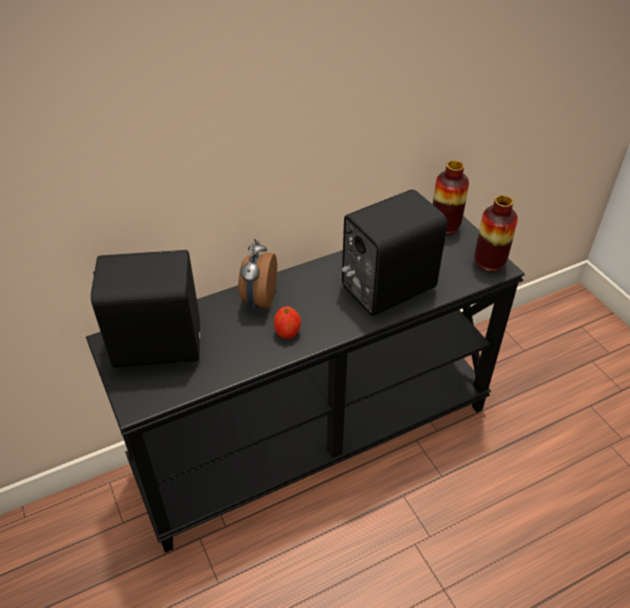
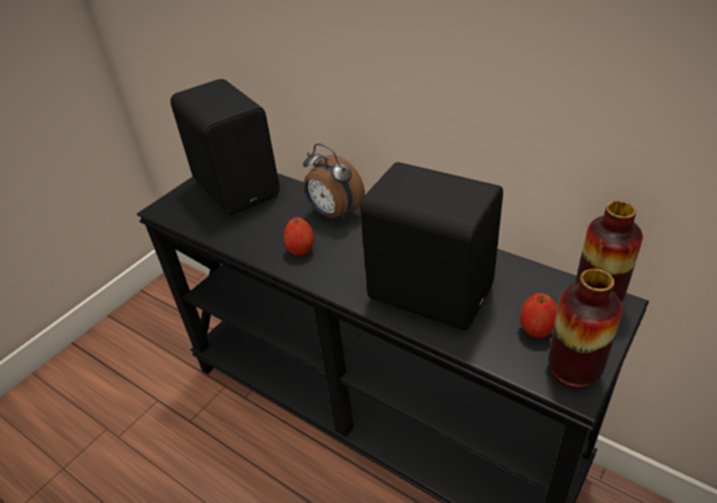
camera: 65 degrees right, 5 degrees down
alarm clock [238,239,277,309] -> alarm clock turned 120 degrees counterclockwise [303,143,365,221]
none -> apple [520,293,558,338]

